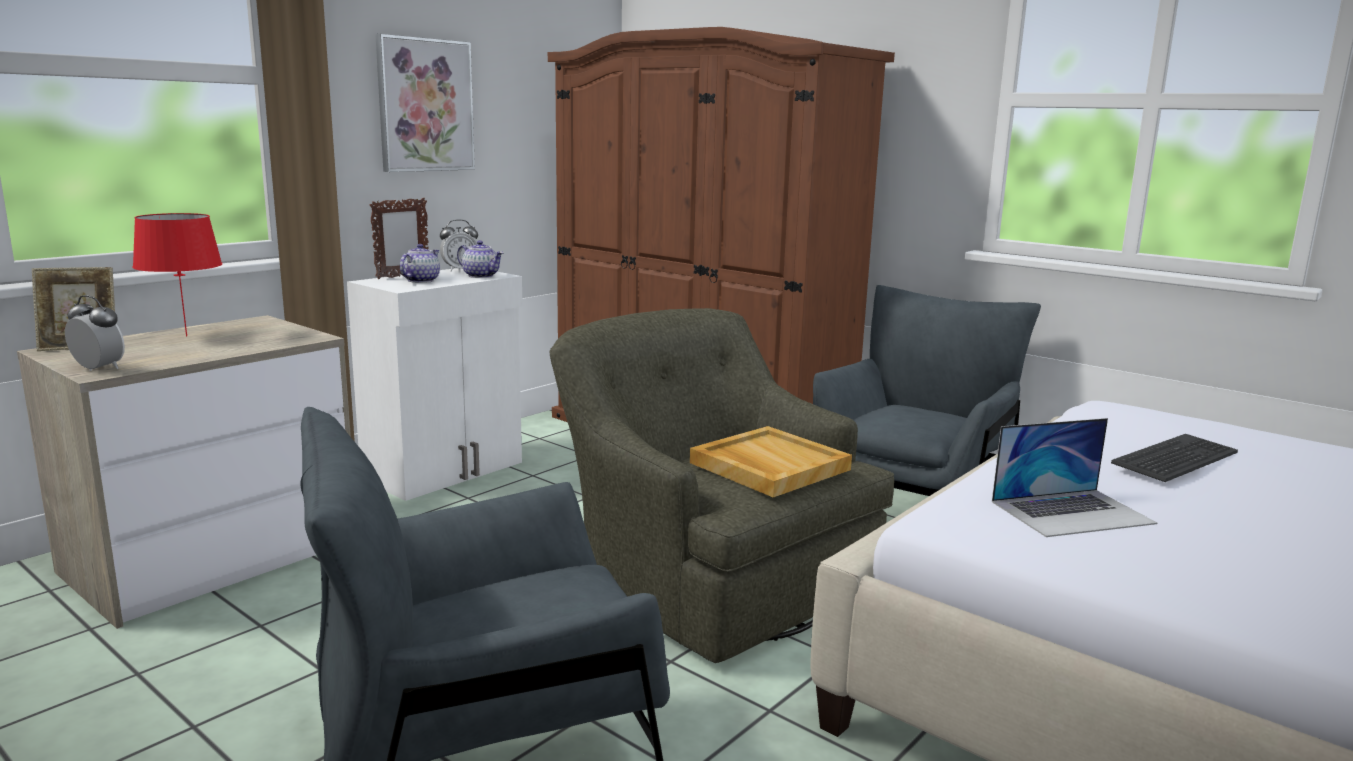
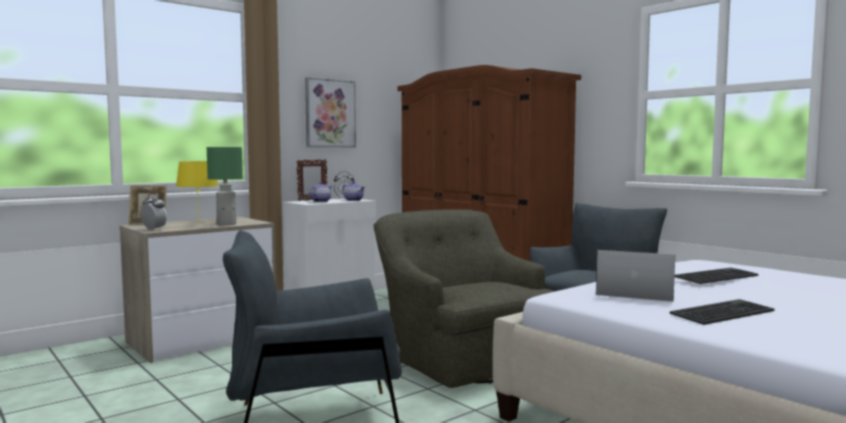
camera: 10 degrees right, 10 degrees down
red table lamp [132,213,222,336] -> yellow table lamp [176,161,218,222]
beige tray [690,426,852,497] -> none
laptop [992,418,1157,537] -> laptop turned 150 degrees counterclockwise [596,250,675,302]
none -> green table lamp [207,147,243,226]
none -> keyboard [670,299,775,325]

